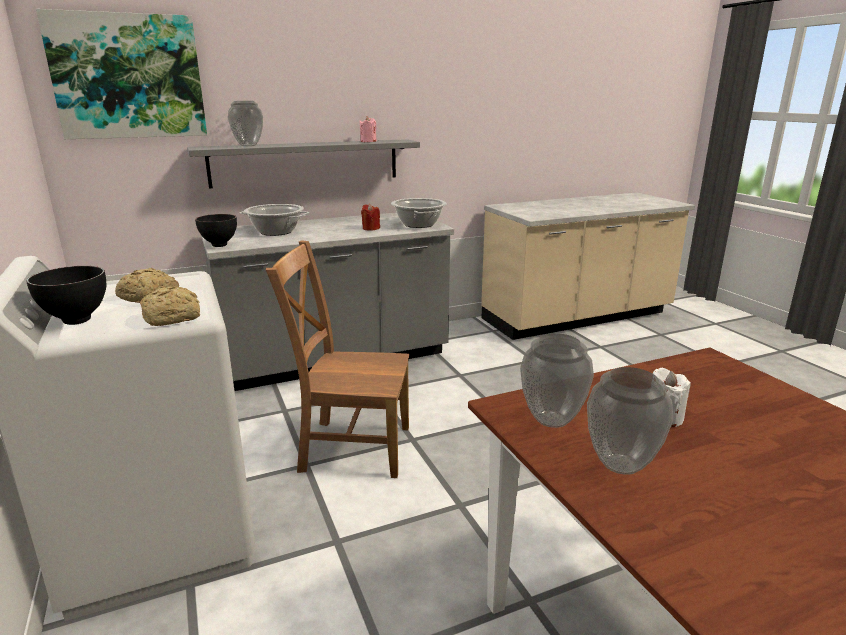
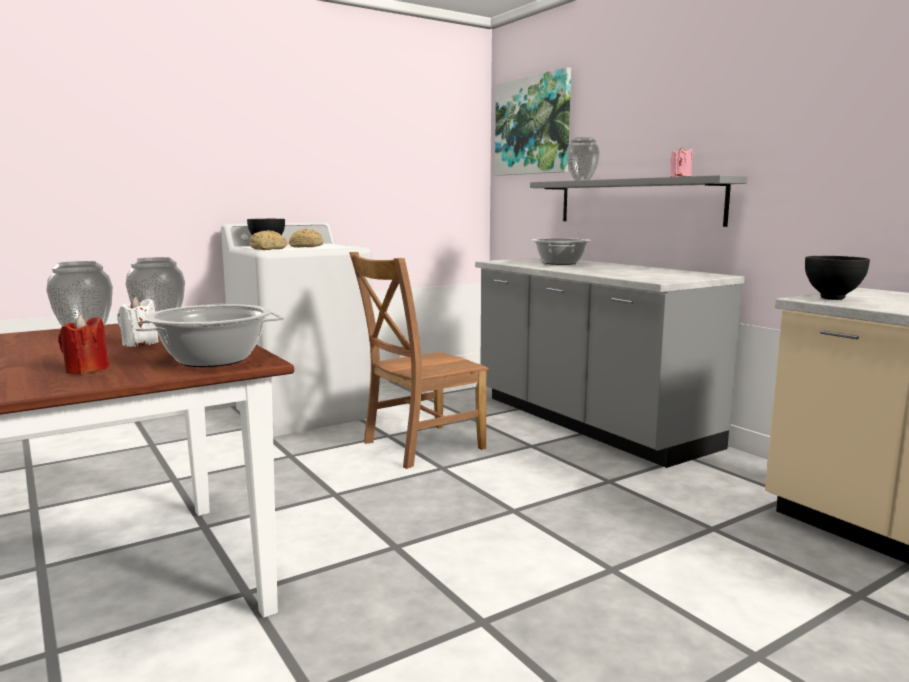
camera: 80 degrees right, 10 degrees down
black bowl [195,214,237,247] -> black bowl moved to [805,256,870,300]
brown chair [266,240,409,478] -> brown chair turned 120 degrees counterclockwise [349,252,488,469]
red candle [361,204,380,231] -> red candle moved to [58,314,109,374]
cooking pot [391,198,447,228] -> cooking pot moved to [133,305,284,367]

